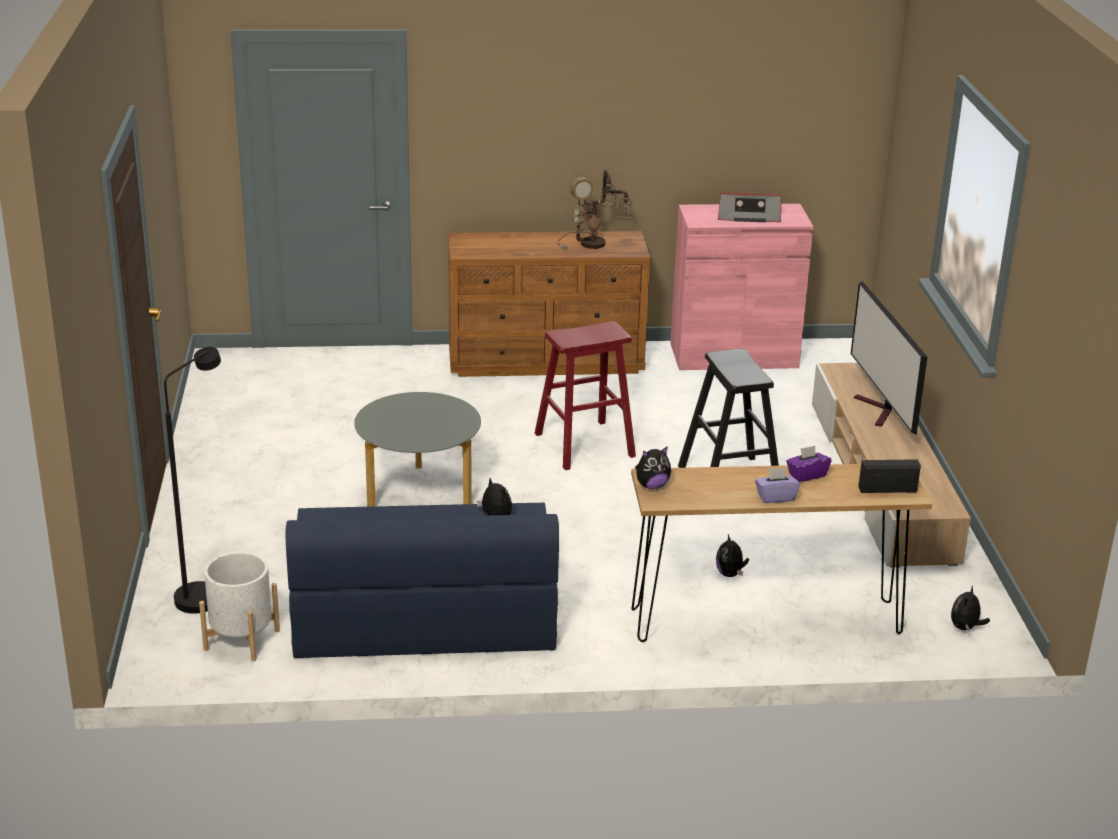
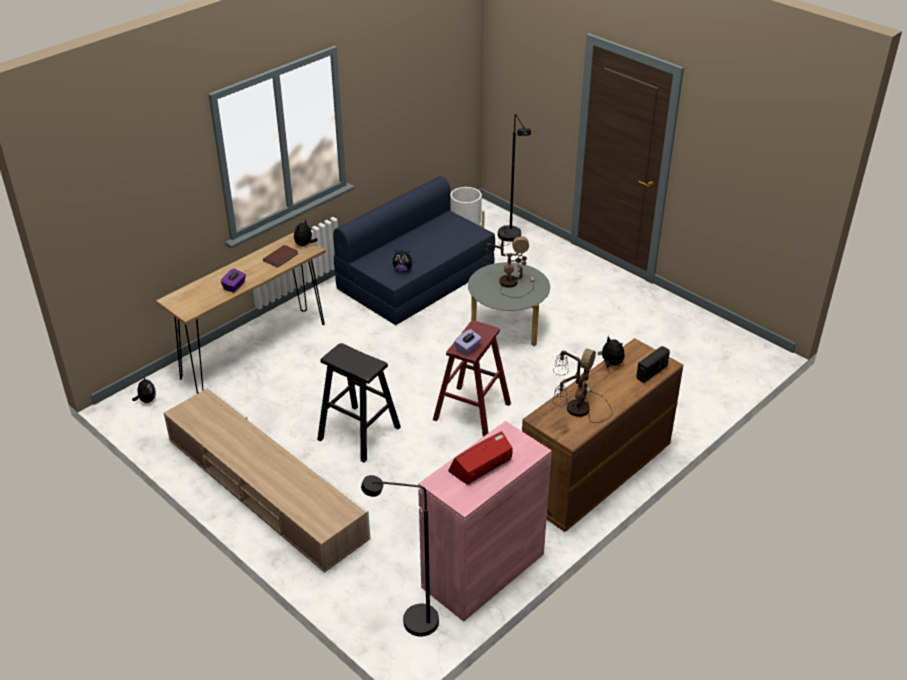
camera: 140 degrees right, 10 degrees up
plush toy [716,534,749,577] -> plush toy moved to [598,336,625,368]
purple tissue box [755,468,800,503] -> purple tissue box moved to [455,329,482,355]
television [851,281,928,435] -> none
radio [858,459,921,493] -> radio moved to [636,346,670,383]
none -> brown book [263,245,298,268]
none -> black floor lamp [361,475,439,637]
none -> table lamp [481,225,535,298]

